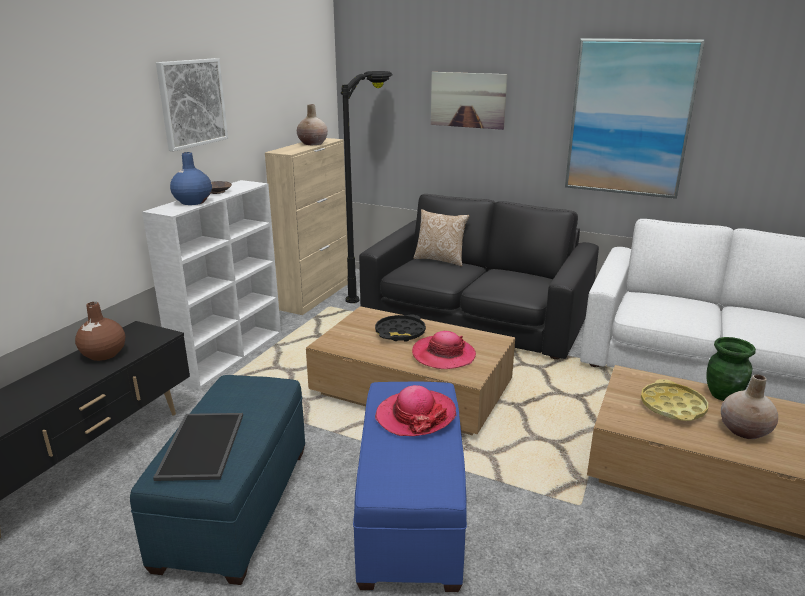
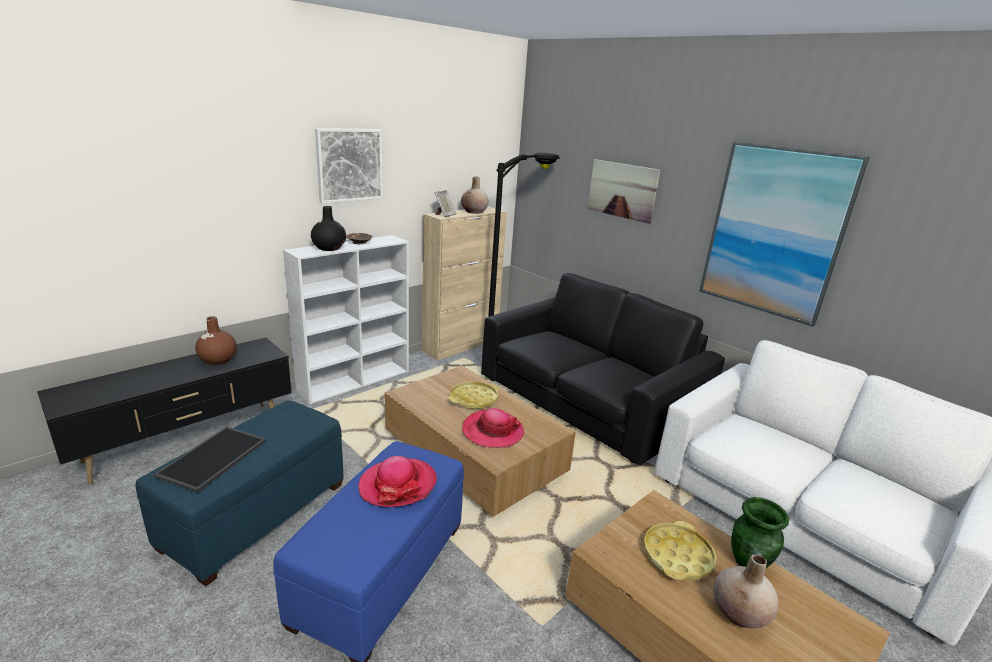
camera: 20 degrees right, 0 degrees up
blue vase [170,152,212,205] -> black vase [311,206,346,251]
black tray [375,314,426,342] -> yellow tray [448,381,499,409]
pillow [413,209,470,267] -> none
none -> picture frame [435,190,456,217]

